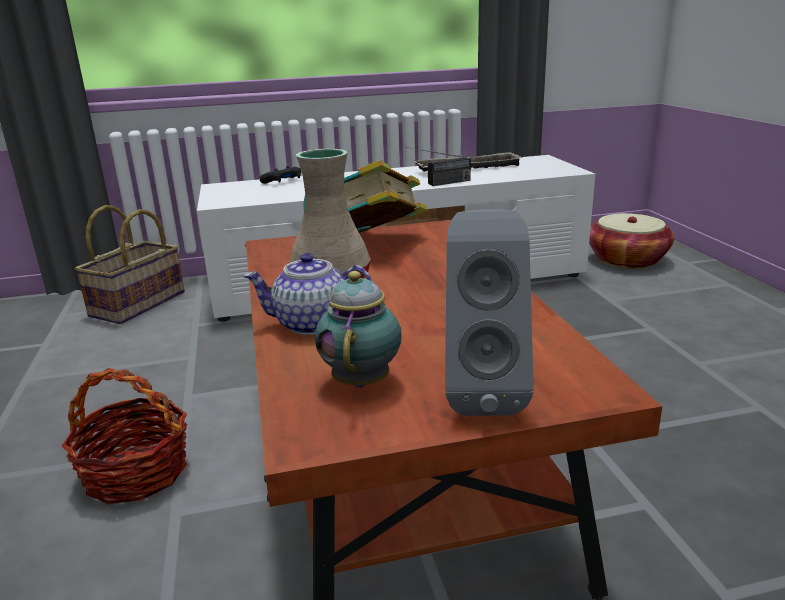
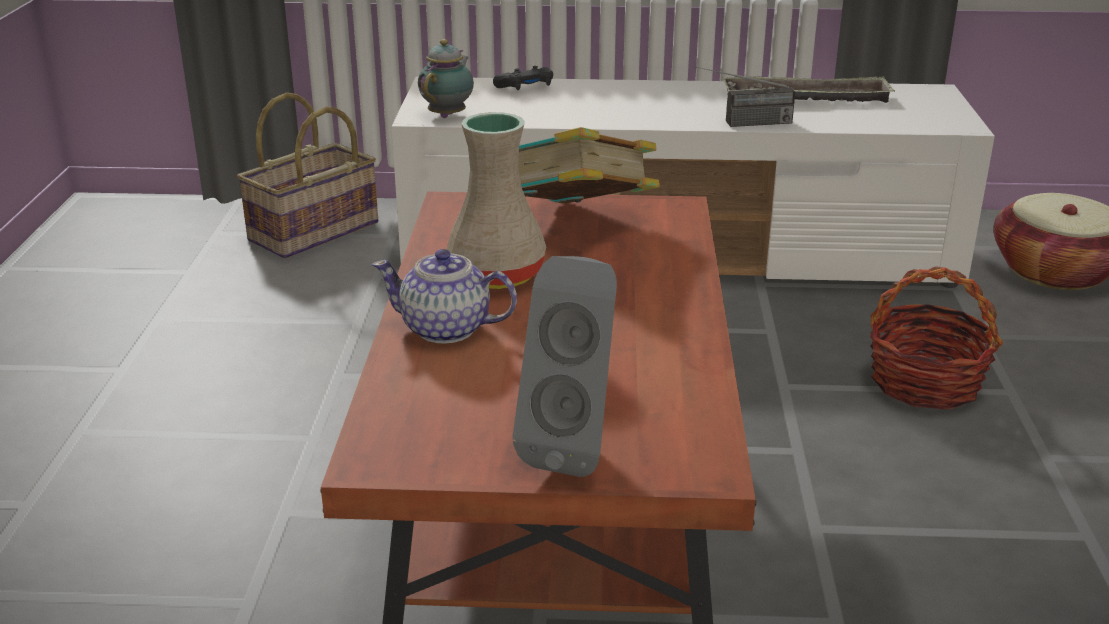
camera: 15 degrees right, 5 degrees up
basket [62,368,188,504] -> basket moved to [870,266,1003,409]
teapot [315,271,402,388] -> teapot moved to [418,39,474,118]

